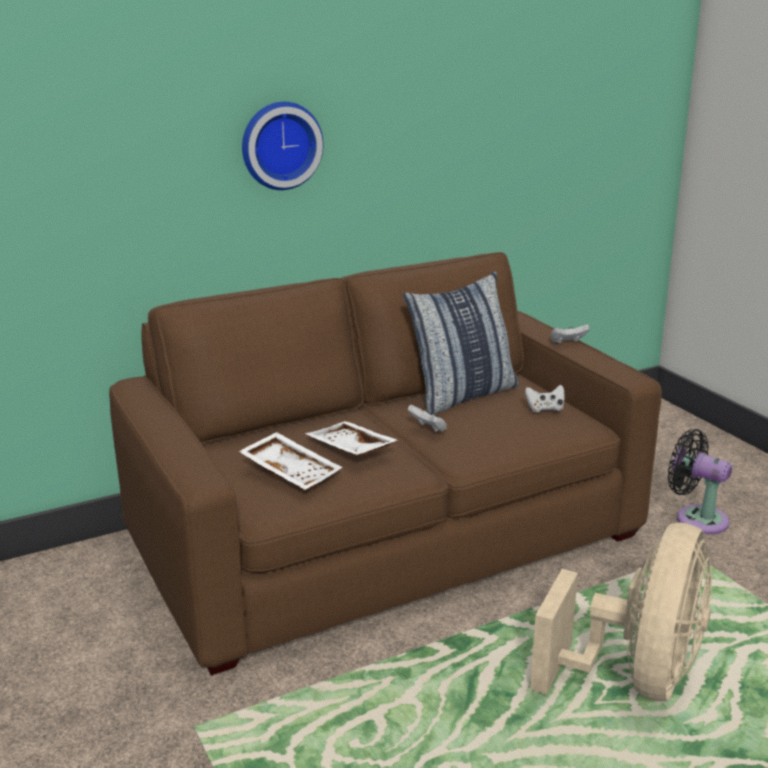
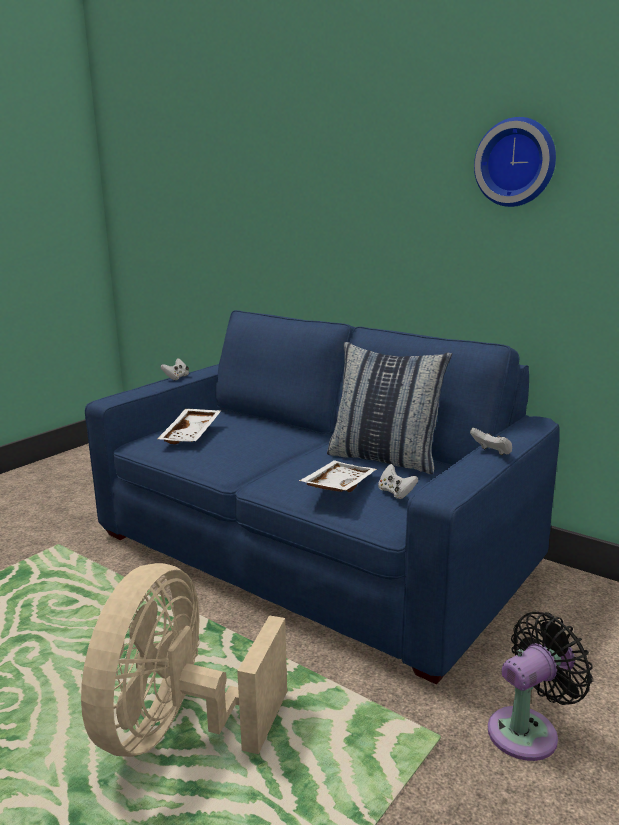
camera: 65 degrees right, 5 degrees down
brown sofa [109,252,662,675] -> blue sofa [85,310,560,684]
wall clock [242,102,323,190] -> wall clock moved to [474,117,556,207]
white tray [305,421,398,456] -> white tray moved to [299,460,377,492]
white game controller [408,405,447,432] -> white game controller moved to [161,358,189,380]
beige fan [531,523,712,701] -> beige fan turned 105 degrees clockwise [81,563,287,757]
black fan [668,429,732,534] -> black fan turned 45 degrees clockwise [488,612,593,761]

